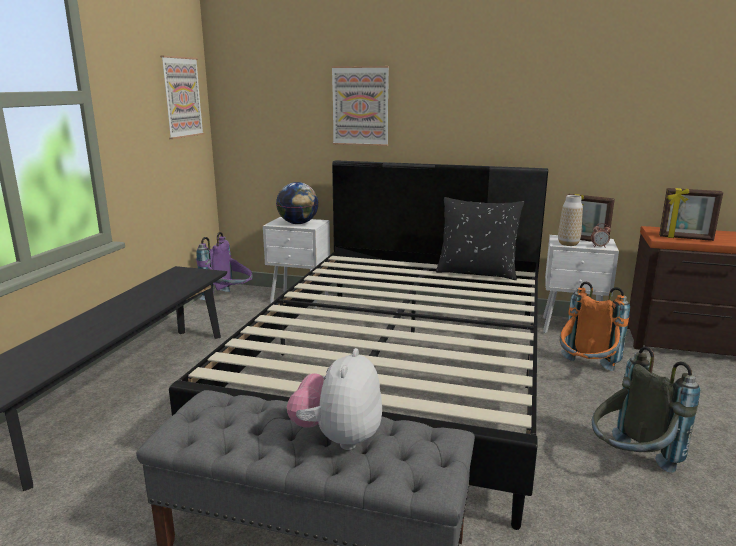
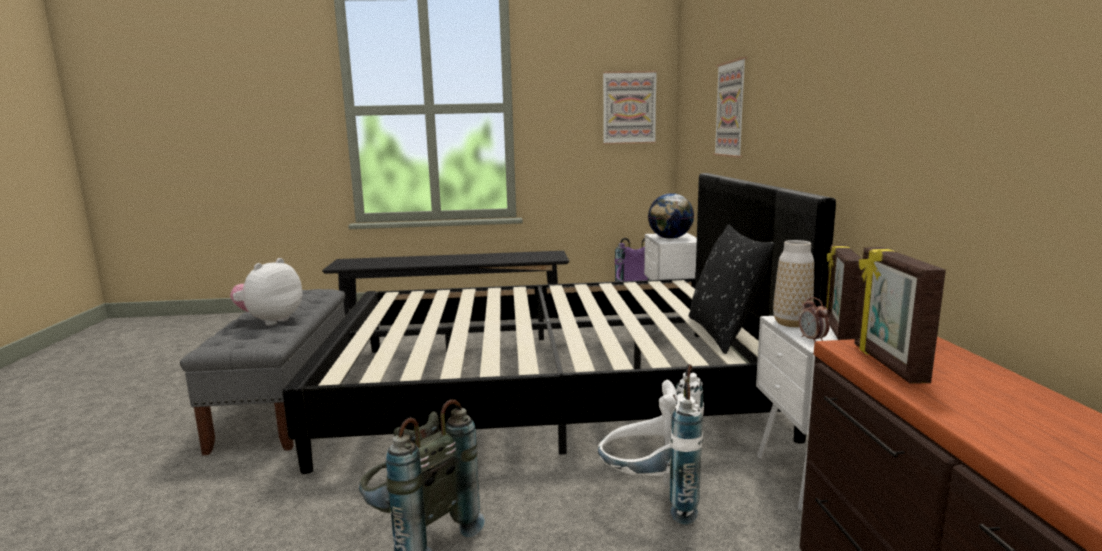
camera: 70 degrees right, 5 degrees down
plush toy [287,348,382,450] -> plush toy turned 60 degrees counterclockwise [230,258,302,326]
orange backpack [560,281,630,371] -> white backpack [598,364,704,525]

